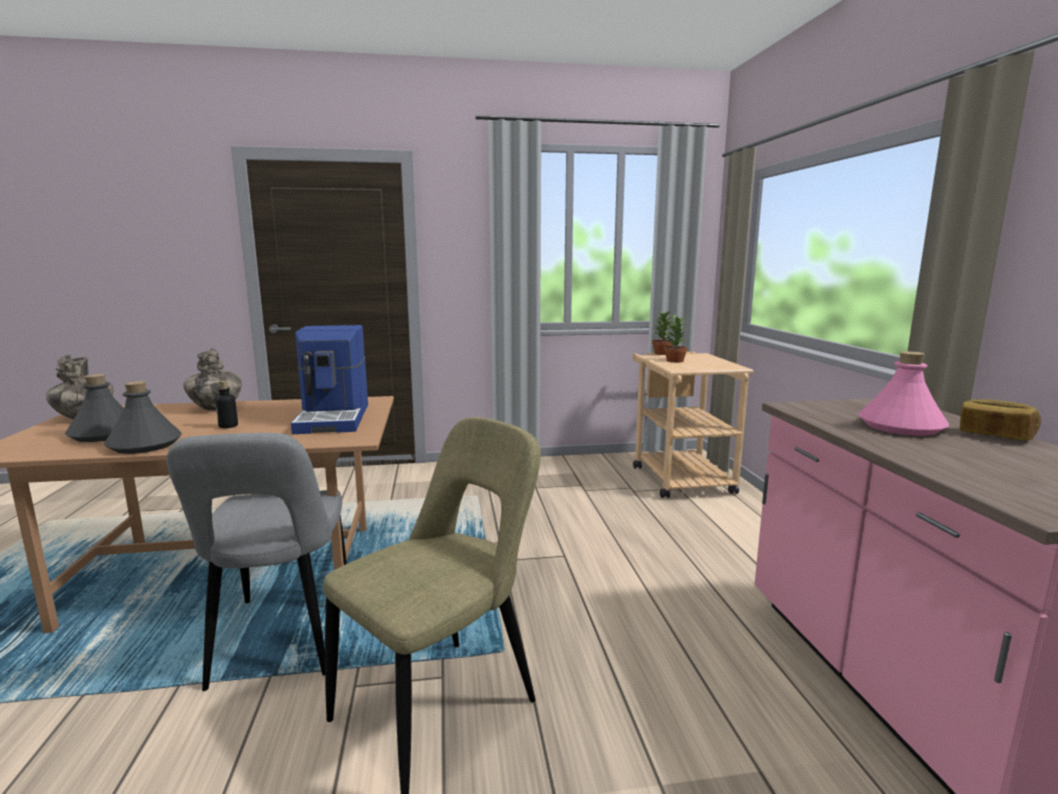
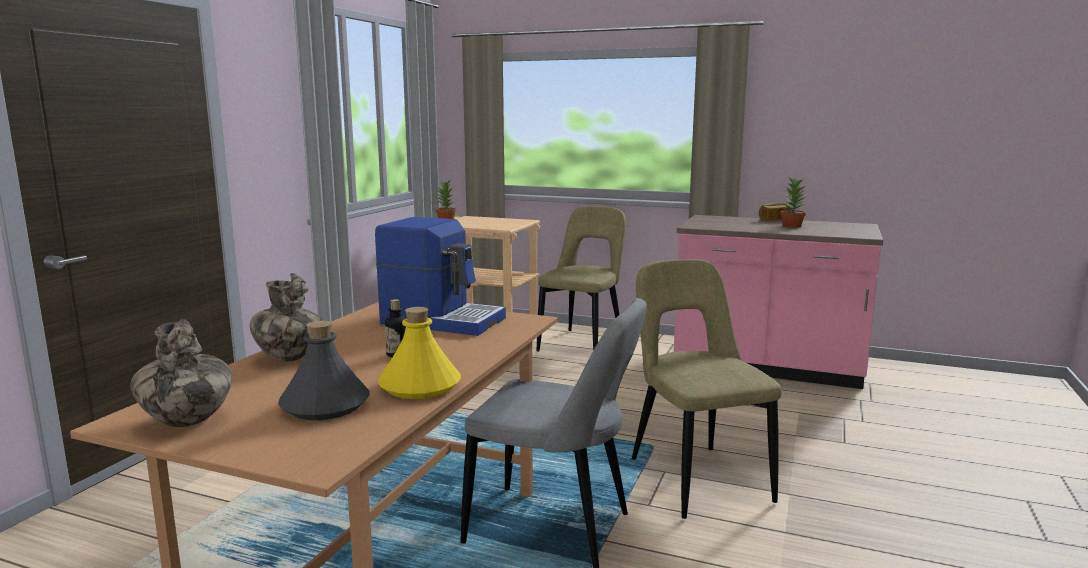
camera: 60 degrees left, 0 degrees up
grey bottle [104,381,182,454] -> yellow bottle [378,307,461,399]
potted plant [664,314,688,363] -> potted plant moved to [780,177,806,228]
pink bottle [858,351,949,436] -> none
none -> beige chair [537,206,626,351]

